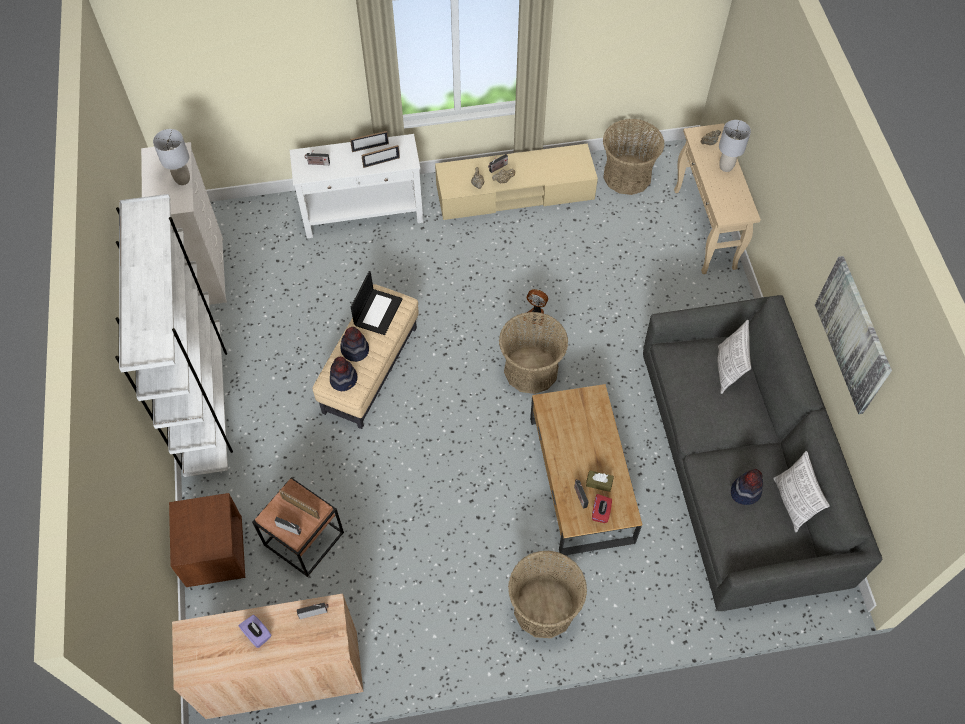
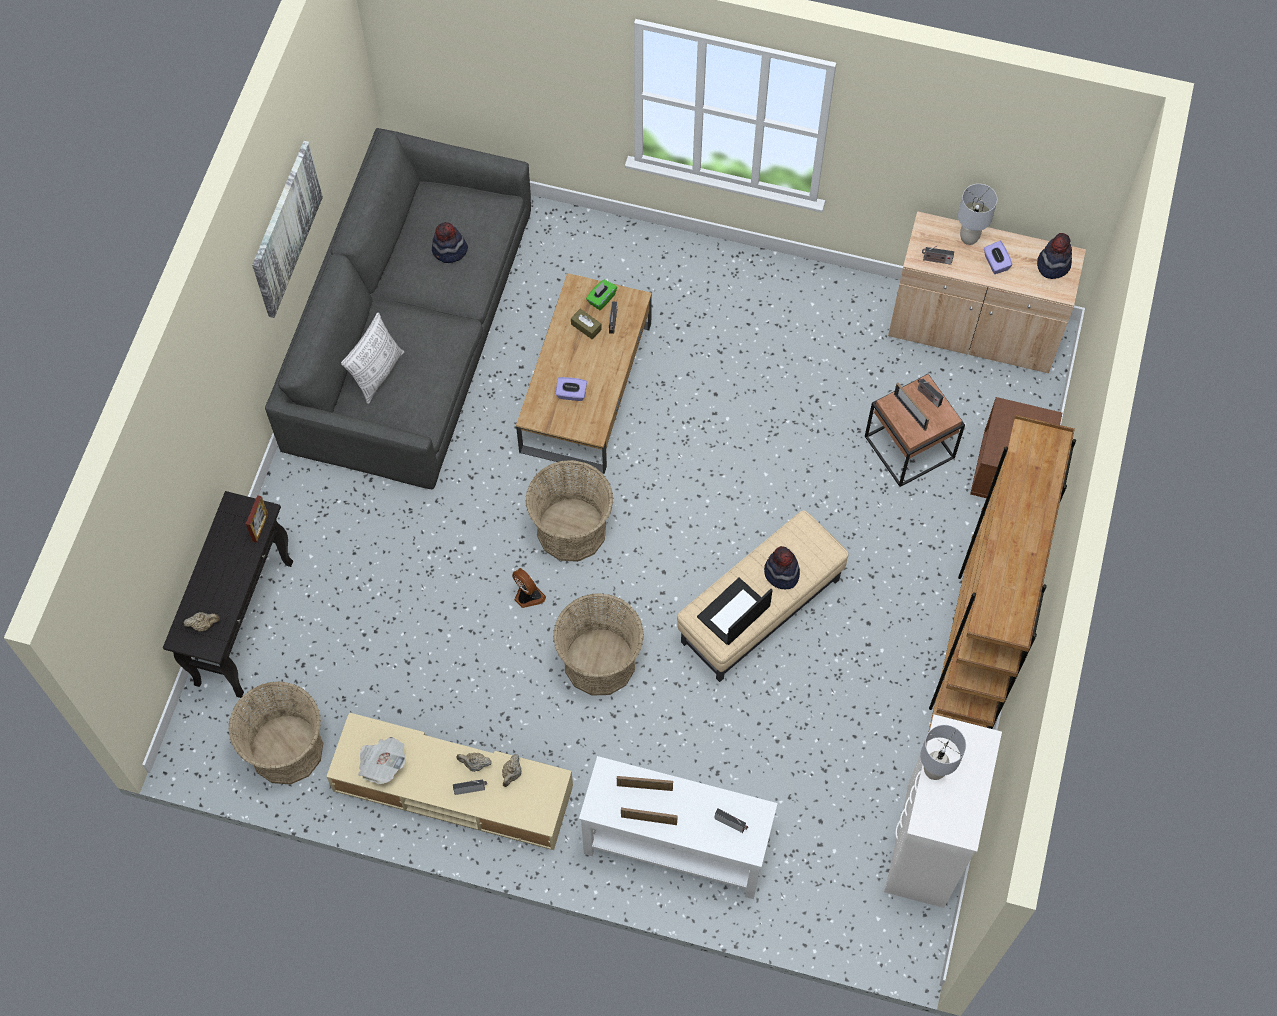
camera: 155 degrees left, 5 degrees up
white bookcase [115,194,233,477] -> brown bookcase [929,415,1076,730]
hat [330,357,358,391] -> hat moved to [1037,233,1072,279]
basket [508,550,587,638] -> basket moved to [553,593,644,696]
red tissue box [592,494,612,523] -> green tissue box [586,280,617,310]
beige console table [674,123,761,274] -> black console table [163,491,293,698]
grey table lamp [719,120,751,172] -> grey table lamp moved to [958,184,997,245]
pillow [773,451,830,532] -> none
none -> picture frame [246,495,268,542]
none -> newspaper [358,737,406,784]
none -> purple tissue box [556,377,587,401]

